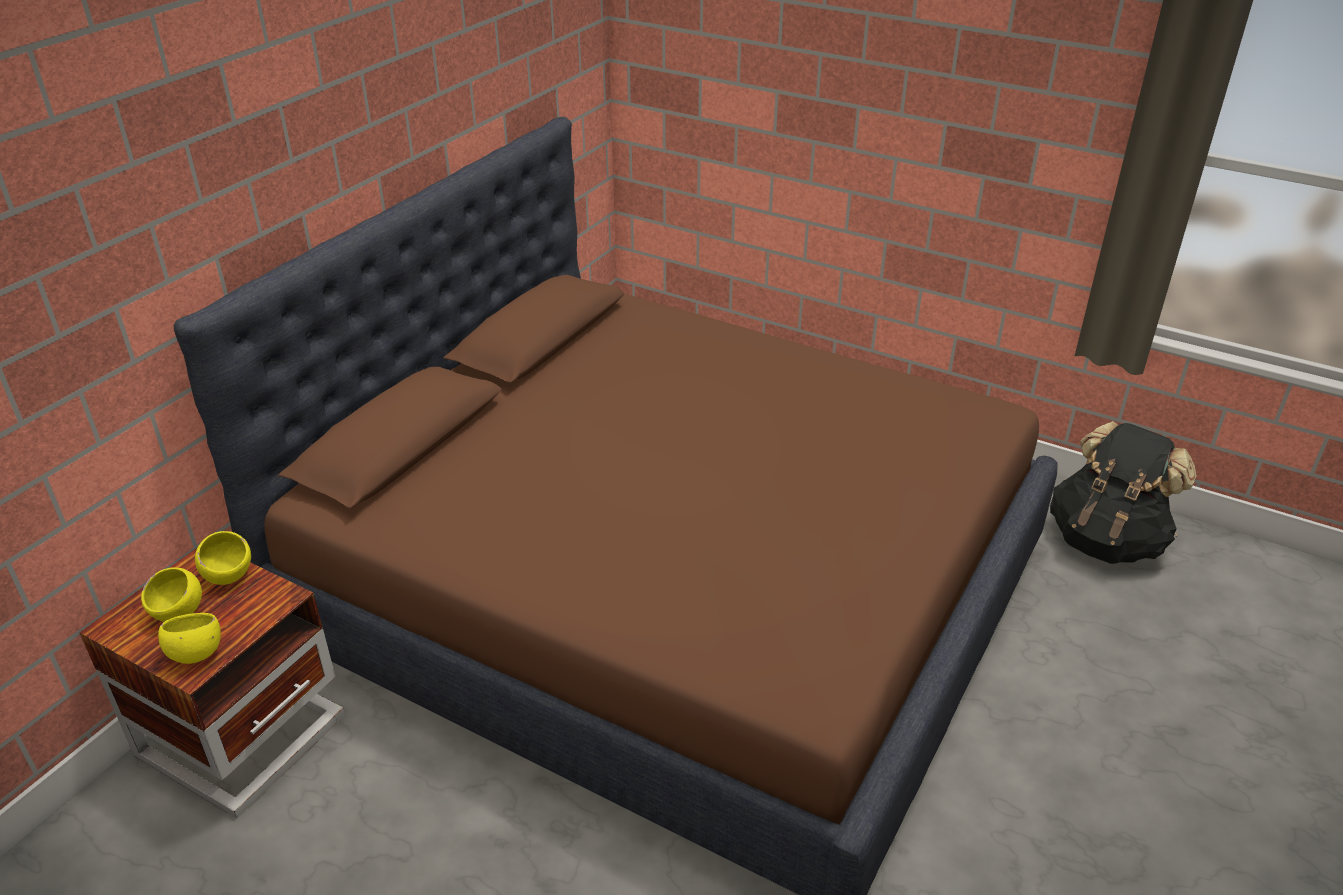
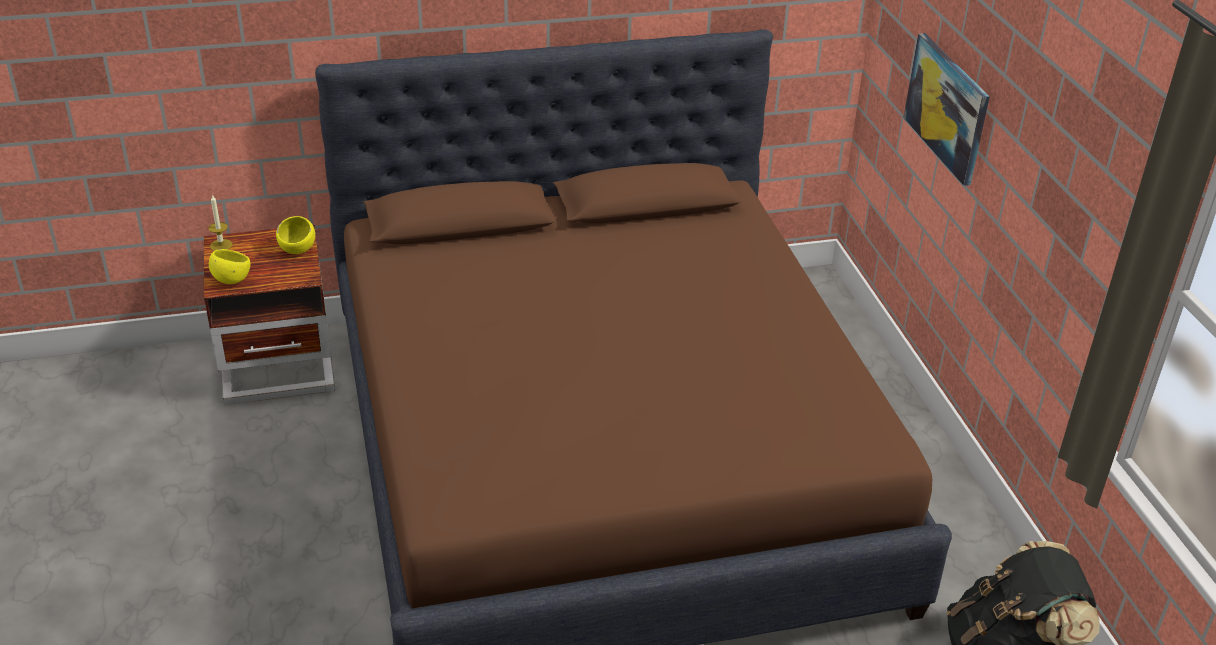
camera: 45 degrees right, 0 degrees up
yellow bowl [141,567,202,622] -> none
none -> candle [208,194,233,251]
none -> picture [903,33,990,186]

